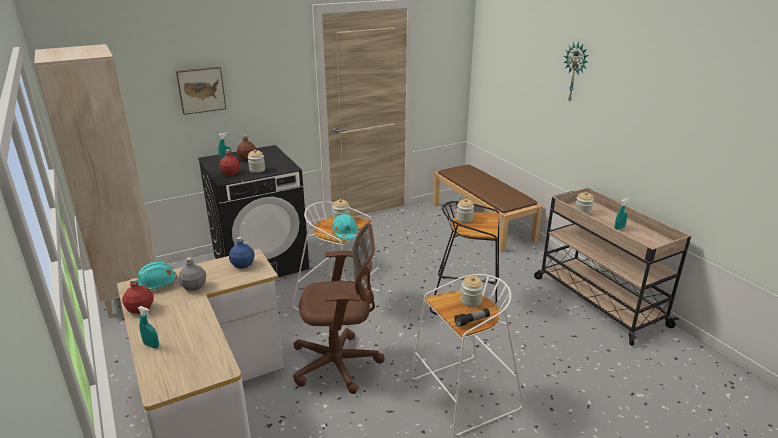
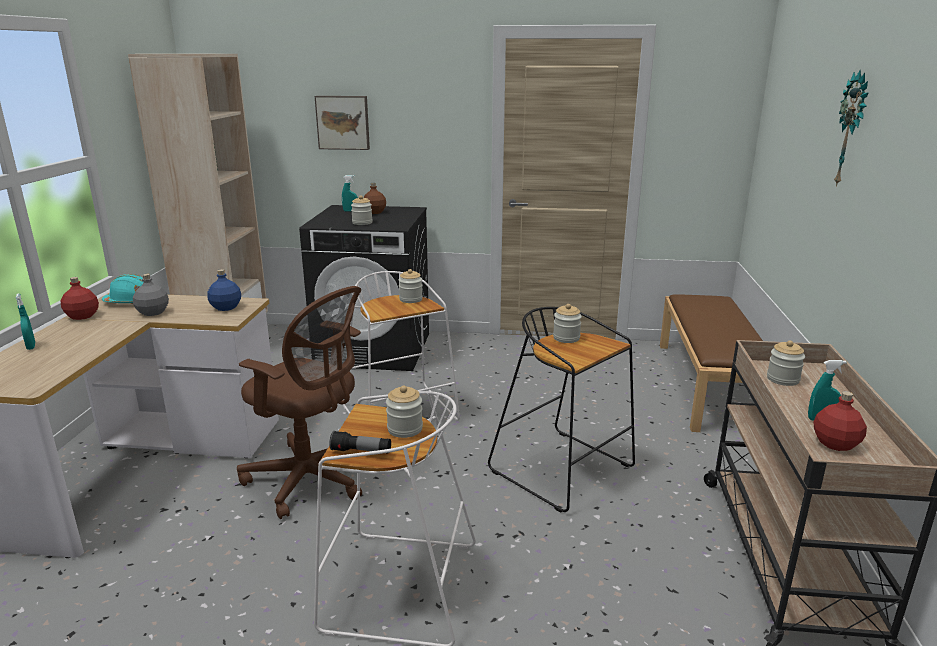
camera: 35 degrees right, 5 degrees down
red bottle [220,149,240,176] -> red bottle moved to [813,391,867,451]
turquoise hard hat [331,214,359,239] -> none

